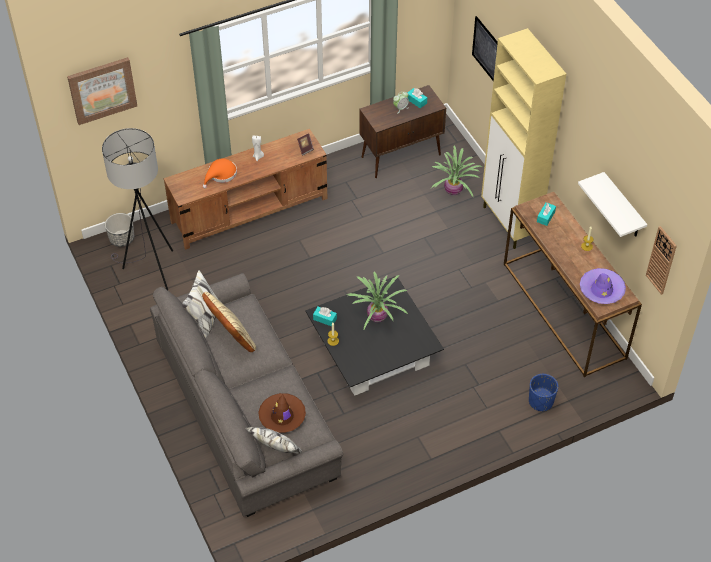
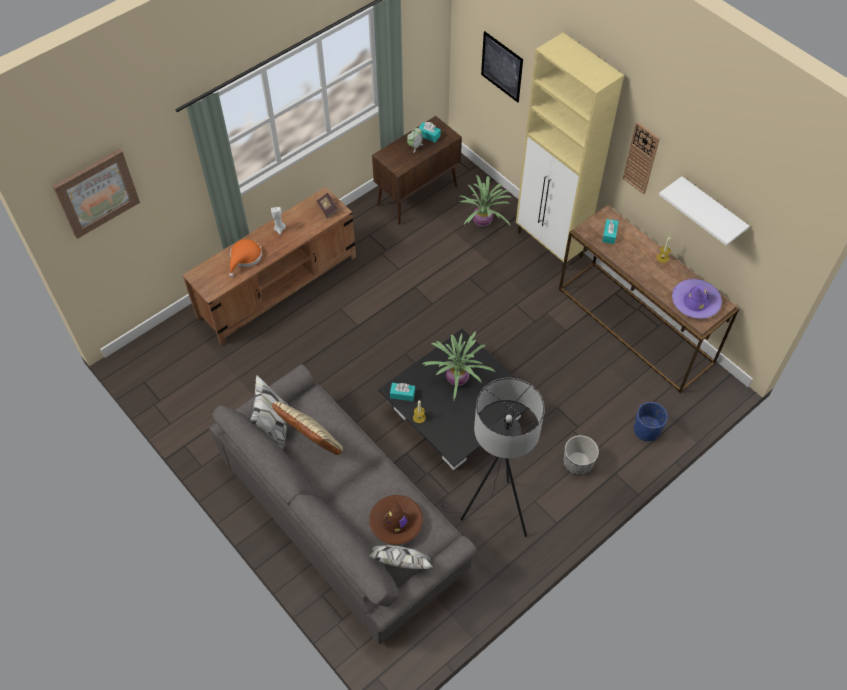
camera: 15 degrees left, 5 degrees up
grey floor lamp [102,128,173,290] -> grey floor lamp moved to [440,378,545,537]
planter [105,213,134,247] -> planter moved to [563,435,599,475]
wall clock [646,226,677,295] -> wall clock moved to [623,122,660,194]

